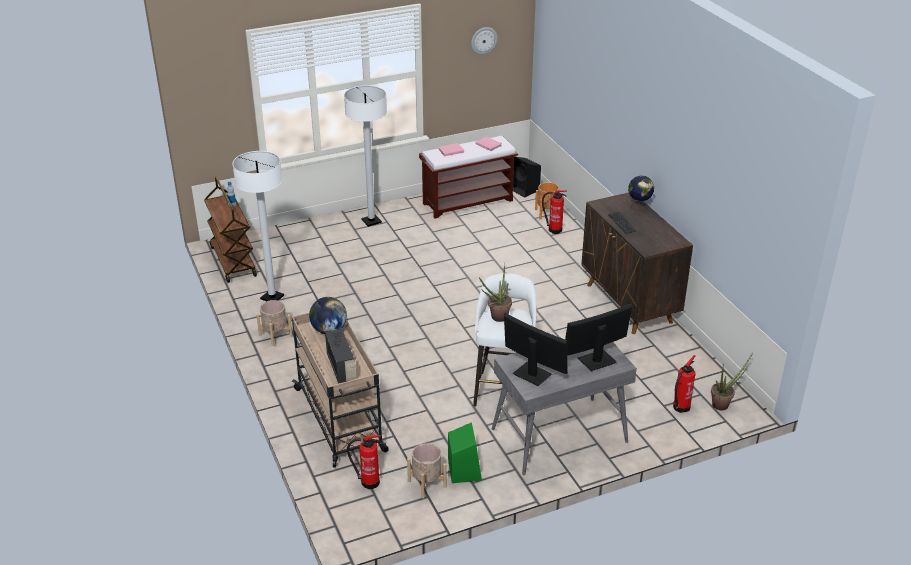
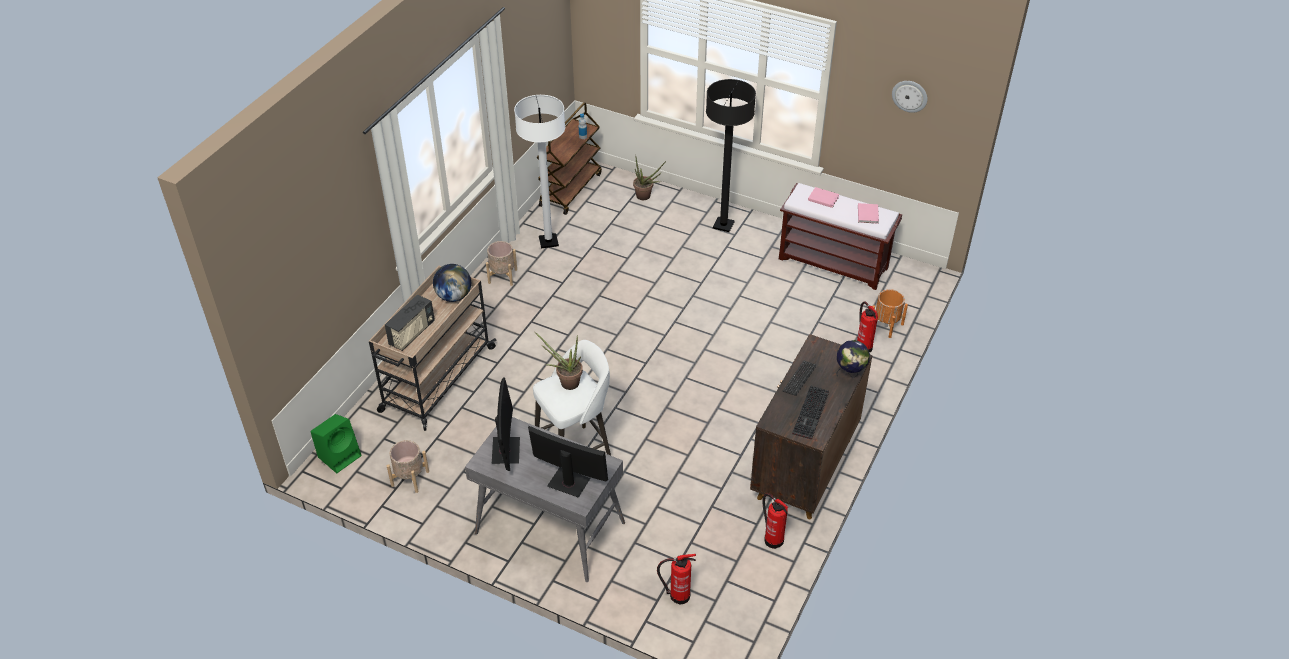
camera: 50 degrees right, 10 degrees up
white floor lamp [344,85,387,227] -> black floor lamp [706,79,756,232]
fire extinguisher [347,435,381,489] -> fire extinguisher moved to [763,493,788,549]
green speaker [448,422,482,483] -> green speaker moved to [311,414,362,473]
black speaker [513,157,541,197] -> none
potted plant [711,352,753,410] -> potted plant moved to [633,158,666,200]
none -> keyboard [792,386,829,440]

